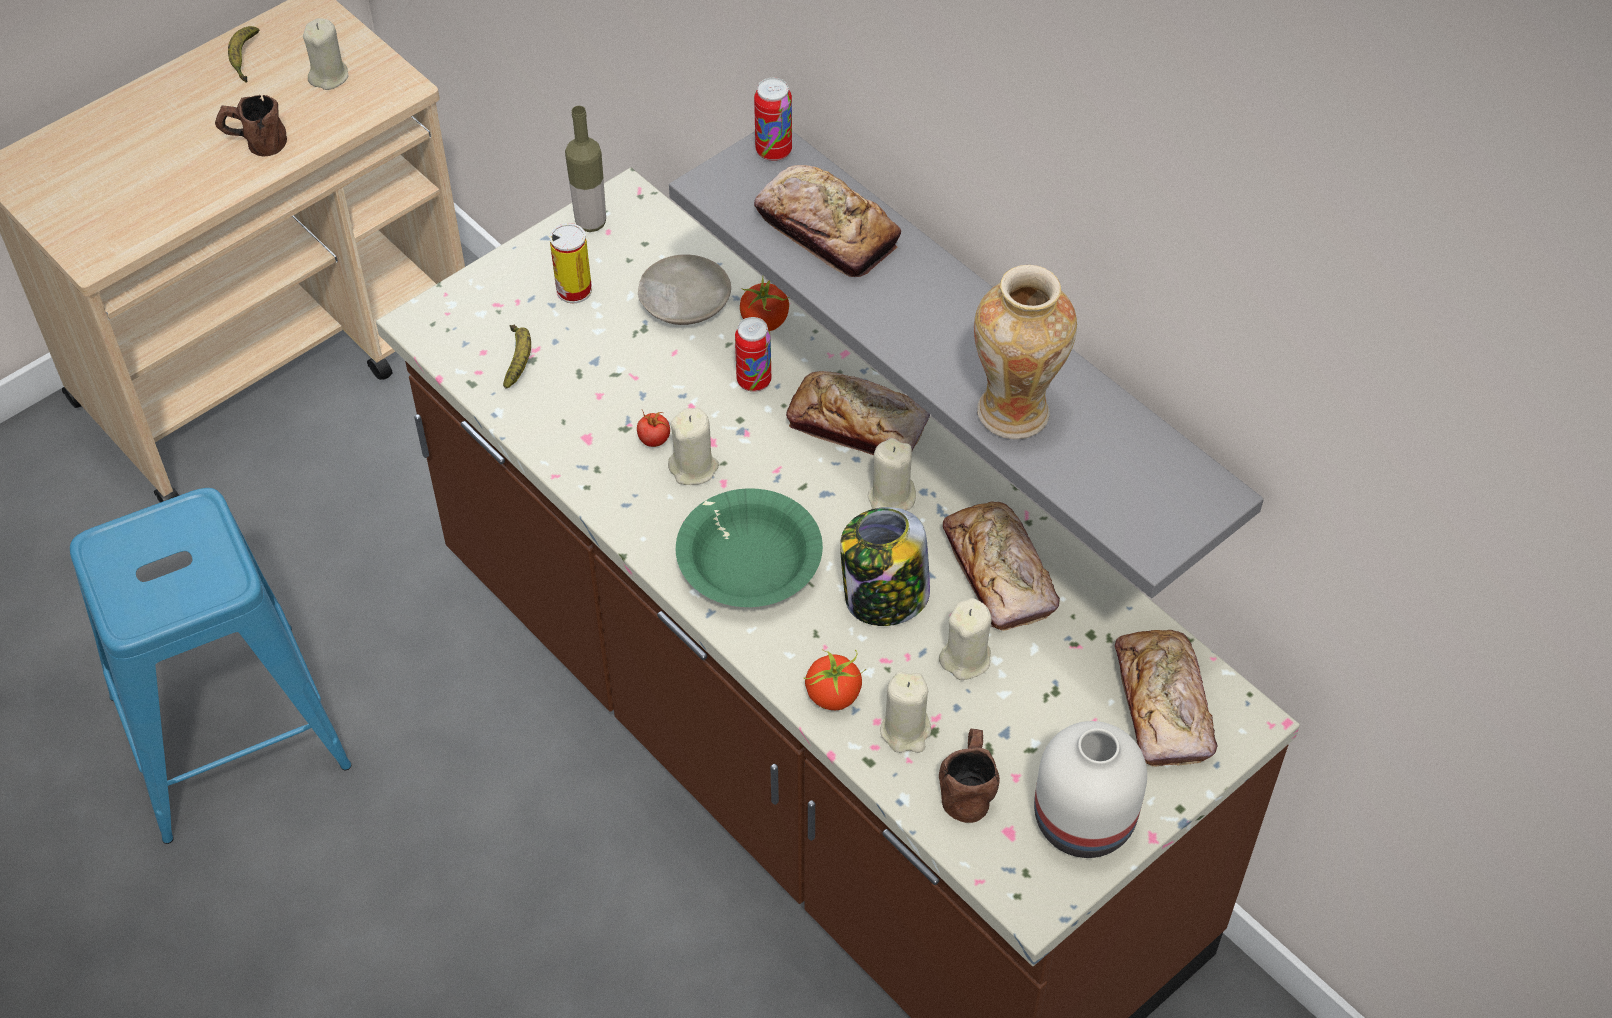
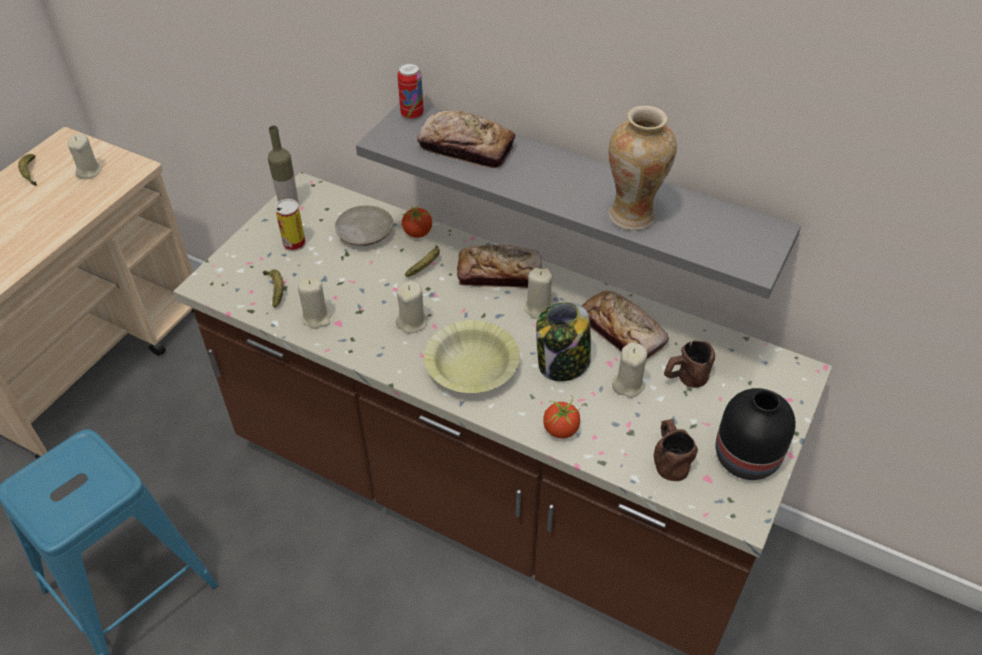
camera: 20 degrees left, 5 degrees down
brown mug [215,95,287,157] -> brown mug moved to [664,340,715,388]
tomato [637,410,670,447] -> none
green bowl [676,488,823,607] -> yellow bowl [424,320,520,393]
can [735,317,771,392] -> banana [405,245,440,277]
beige candle [880,672,931,753] -> beige candle moved to [298,277,331,329]
white vase [1034,721,1147,858] -> black vase [715,388,796,480]
bread [1115,630,1218,767] -> none

